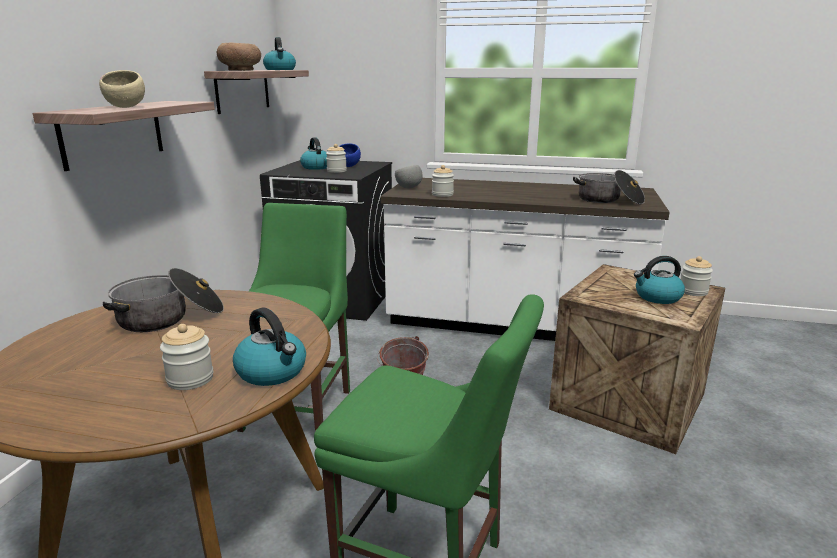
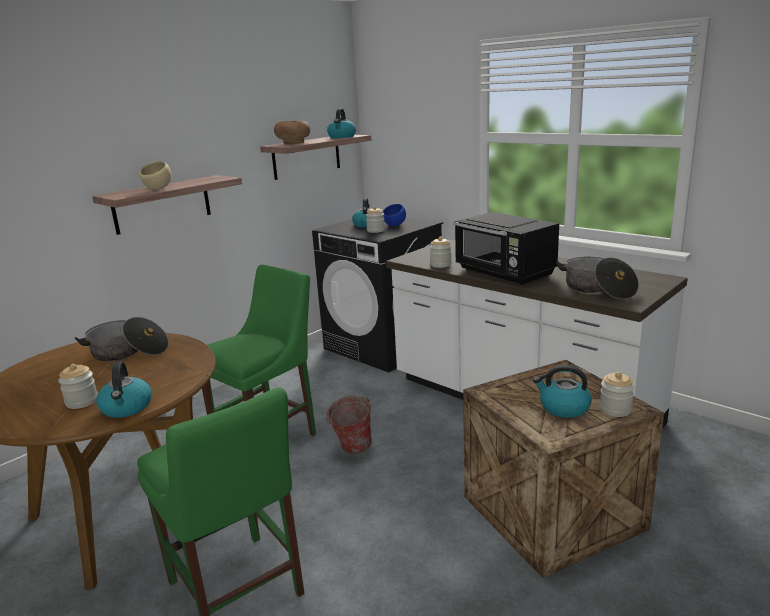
camera: 30 degrees right, 0 degrees up
grey bowl [395,165,423,189] -> none
none -> black microwave [454,212,559,285]

